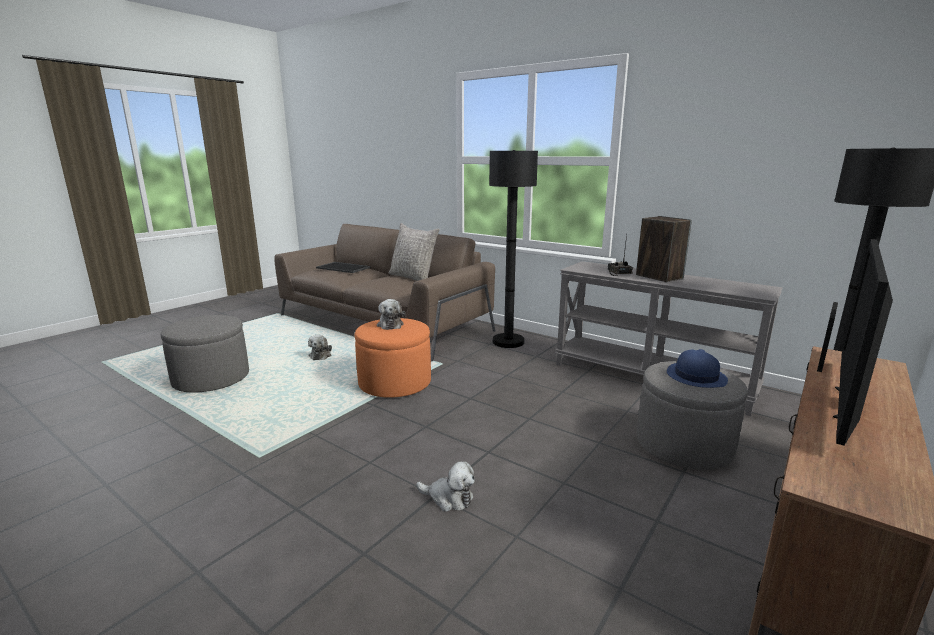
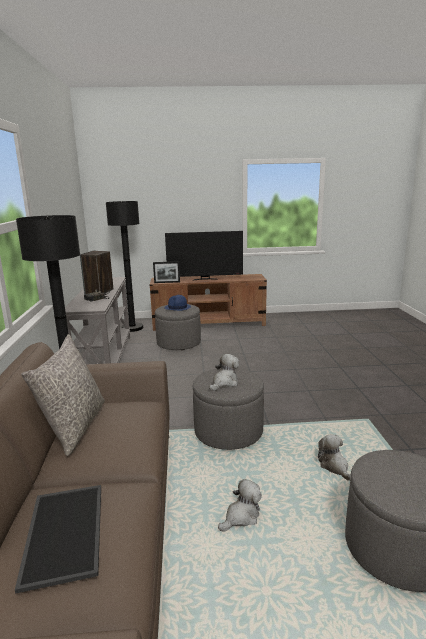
camera: 130 degrees left, 0 degrees up
orange ottoman [355,318,431,398] -> grey ottoman [193,368,264,450]
plush toy [416,461,475,512] -> plush toy moved to [318,434,351,481]

